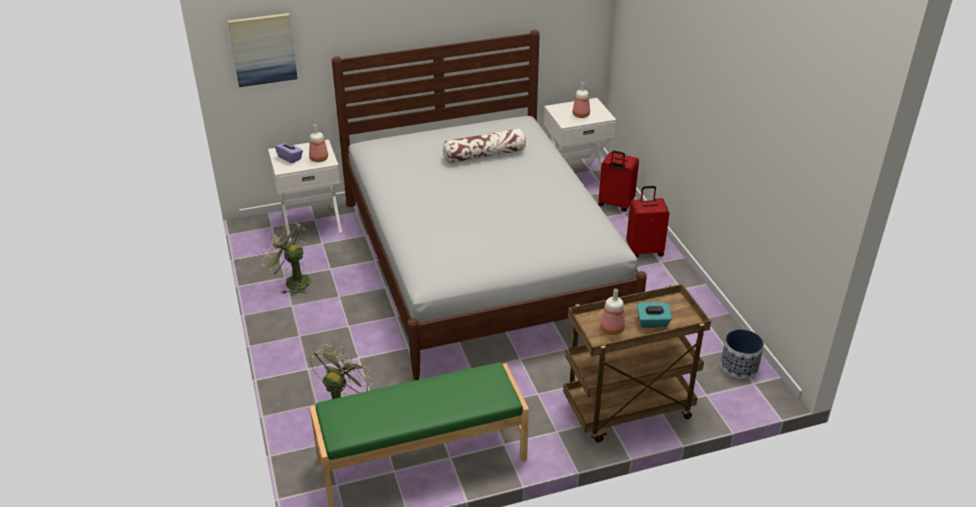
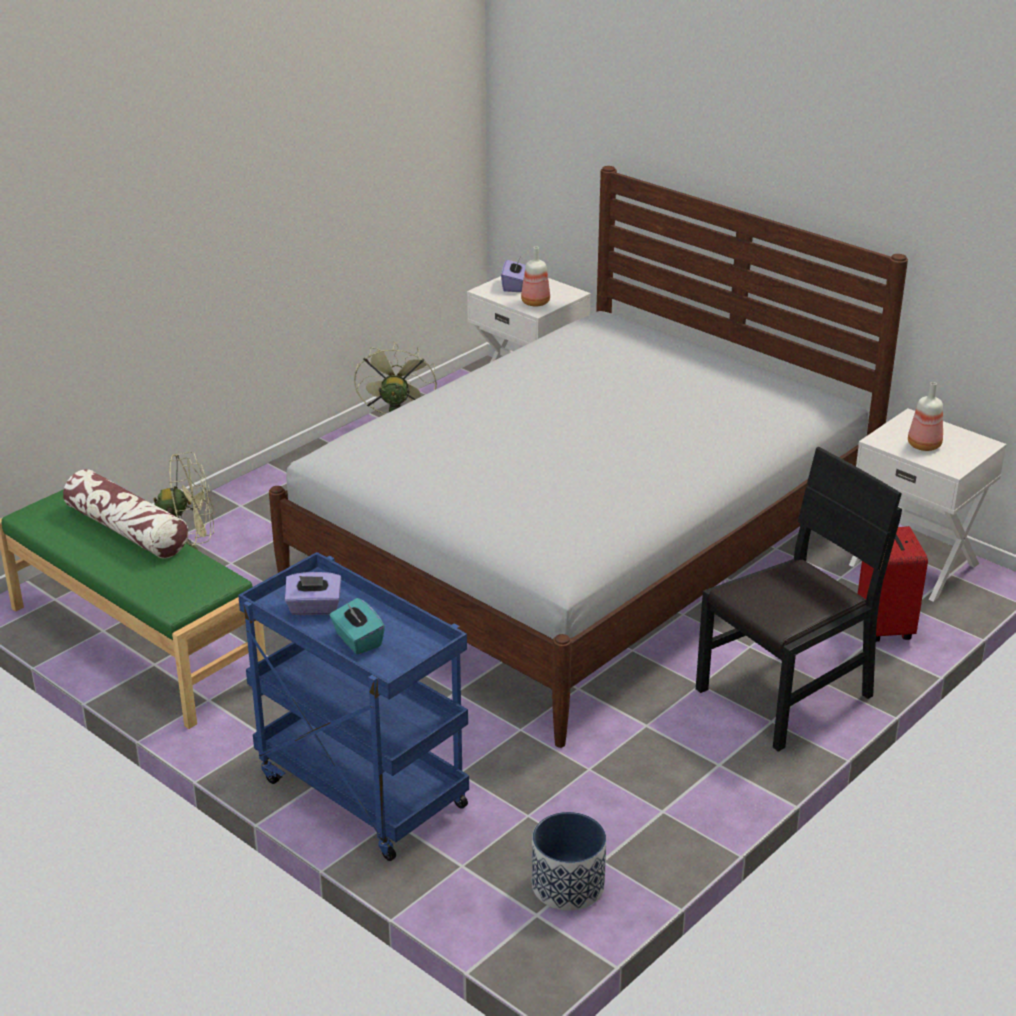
camera: 60 degrees right, 5 degrees down
picture [228,13,298,87] -> none
pillow [443,128,526,163] -> pillow moved to [63,469,188,559]
brown cart [563,284,711,442] -> blue cart [238,552,469,861]
bottle [600,289,625,335] -> purple tissue box [285,572,341,615]
red suitcase [626,186,670,258] -> black chair [696,447,902,752]

